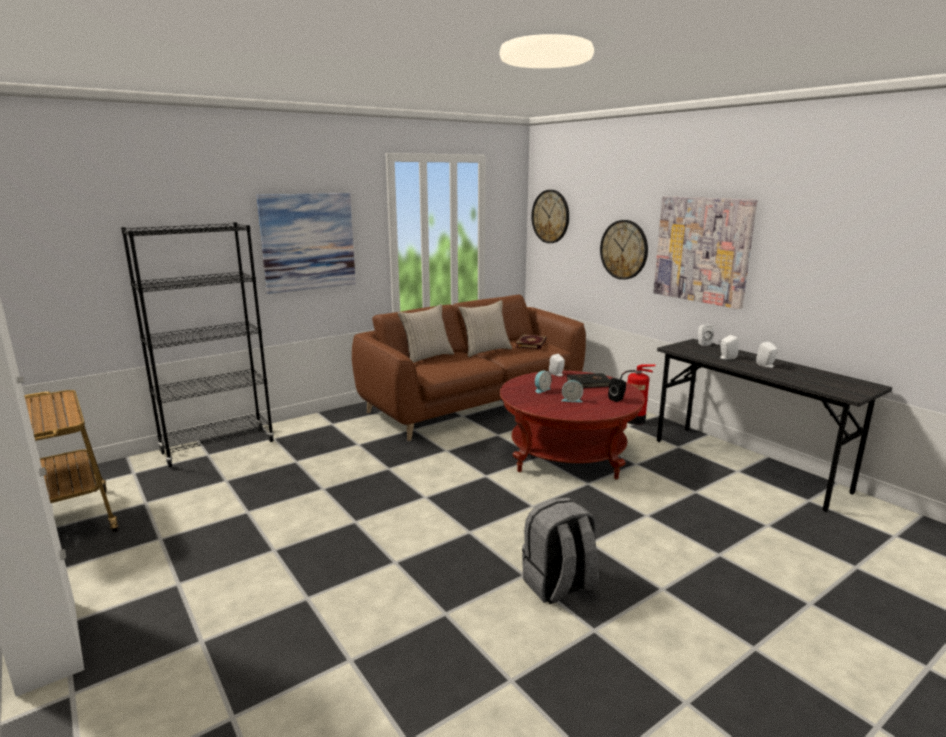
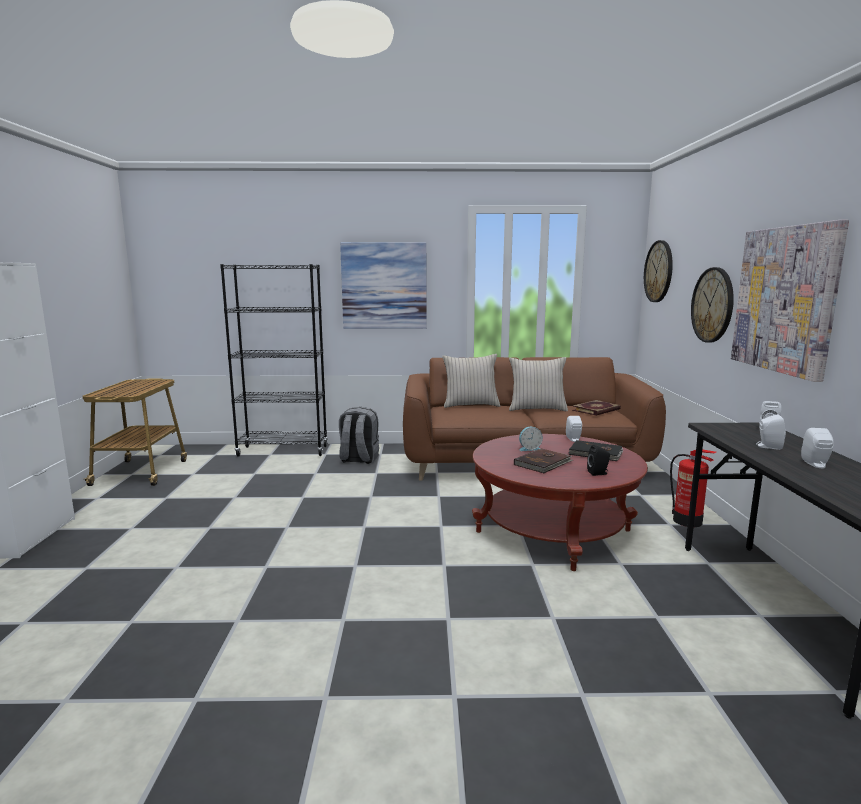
camera: 35 degrees right, 5 degrees down
grey backpack [522,497,599,604] -> grey backpack moved to [339,407,379,464]
alarm clock [561,380,583,403] -> brown book [514,448,573,473]

